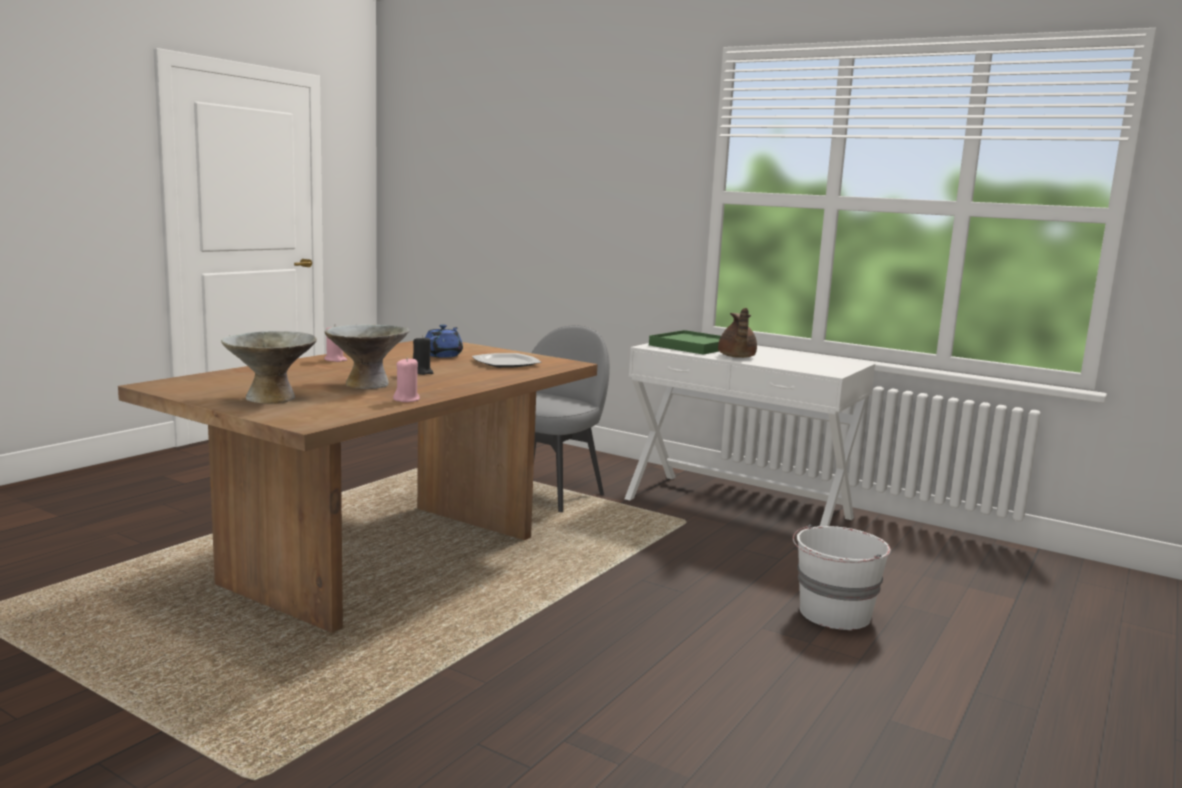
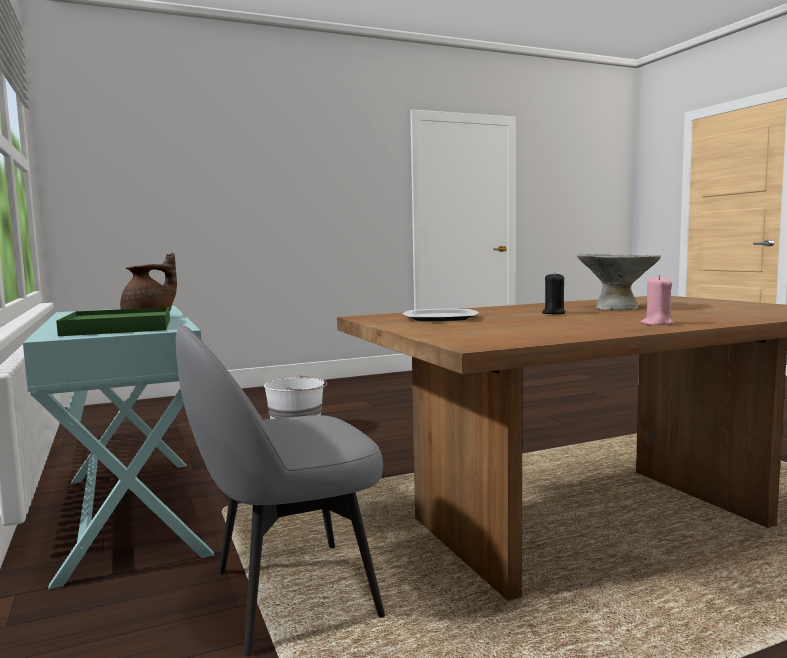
camera: 145 degrees left, 5 degrees down
grey bowl [221,331,317,403] -> none
pink candle [393,357,420,402] -> none
blue teapot [425,324,463,358] -> none
white console table [625,343,875,526] -> turquoise console table [23,306,214,589]

